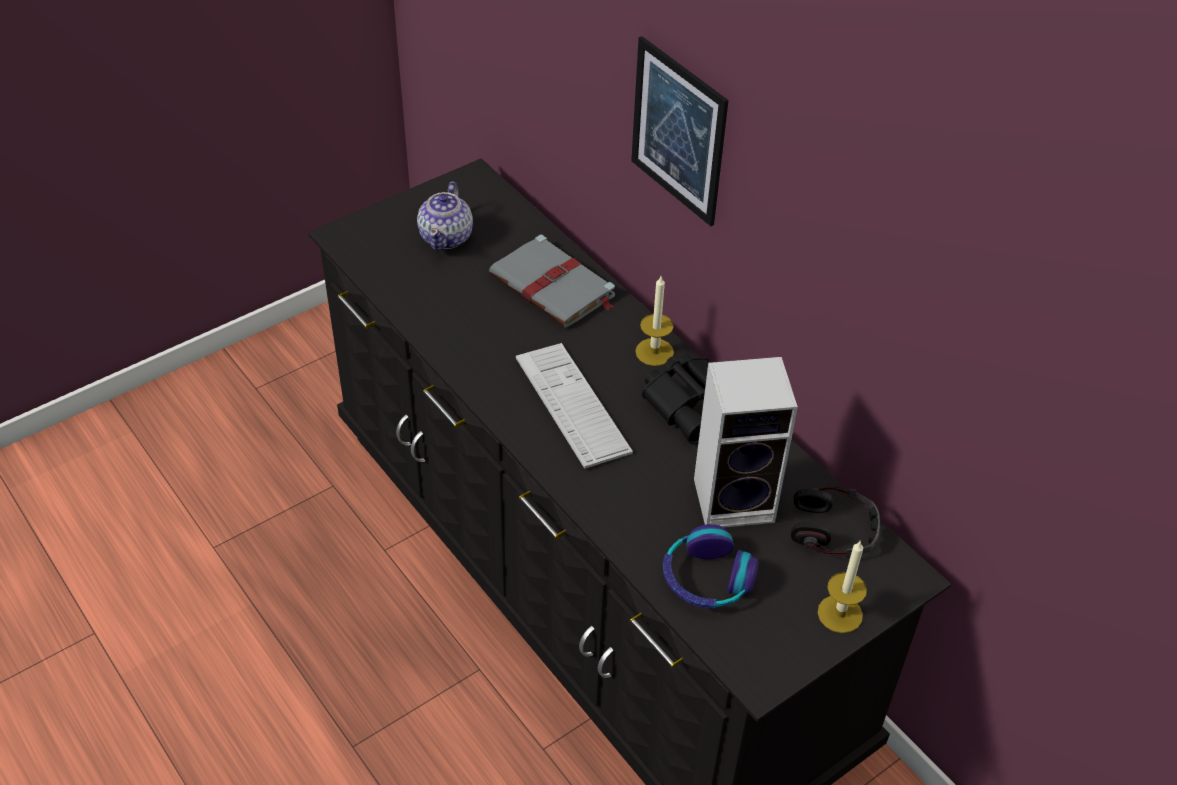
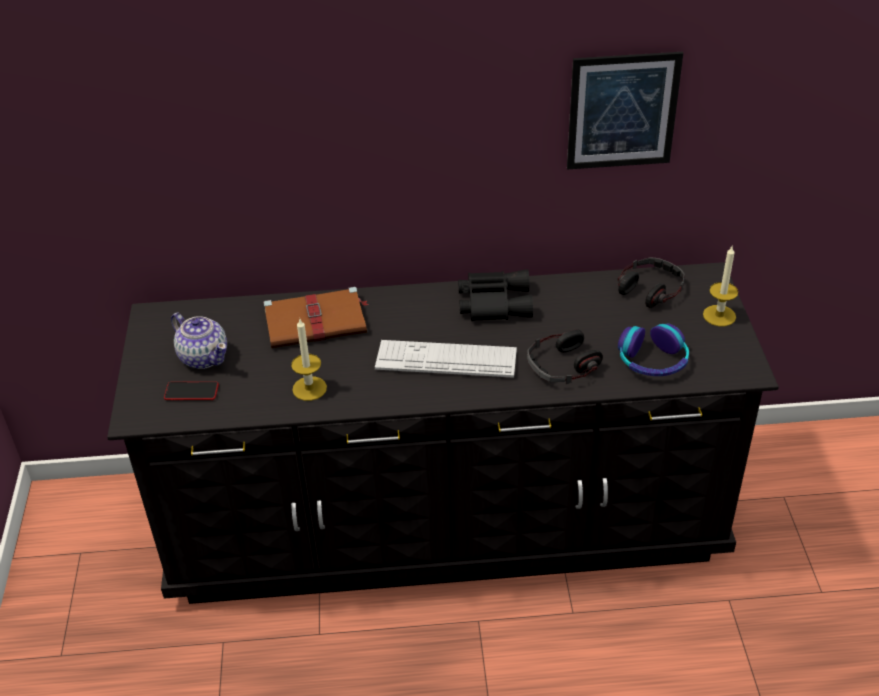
camera: 55 degrees left, 5 degrees down
grey book [489,235,615,328] -> brown book [264,287,368,348]
picture [631,36,729,226] -> picture moved to [567,52,683,170]
candle [635,276,674,366] -> candle moved to [291,319,327,401]
speaker [694,357,798,528] -> none
none -> phone [164,381,219,400]
none -> headphones [527,330,603,384]

